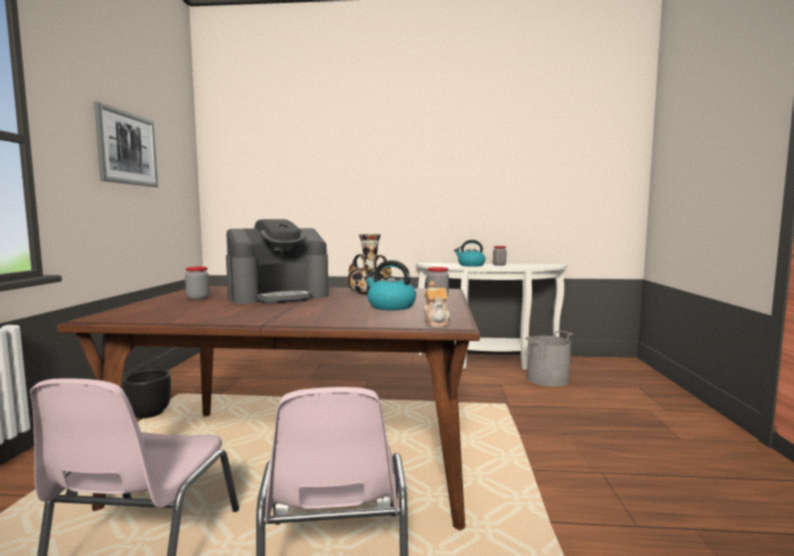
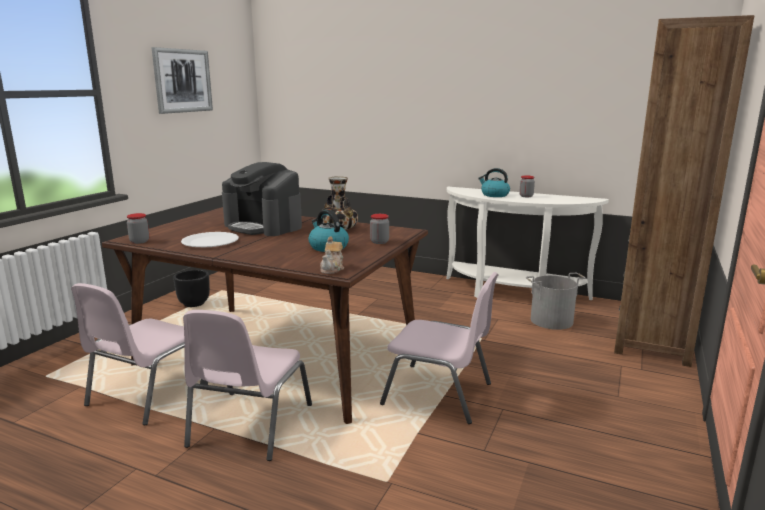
camera: 20 degrees right, 10 degrees up
jar [185,267,210,300] -> jar moved to [127,213,149,244]
coffee machine [226,219,329,304] -> coffee machine turned 45 degrees clockwise [222,162,302,236]
none -> white plate [181,232,239,247]
none -> pink chair [380,272,499,424]
none -> brown bookcase [614,15,754,367]

